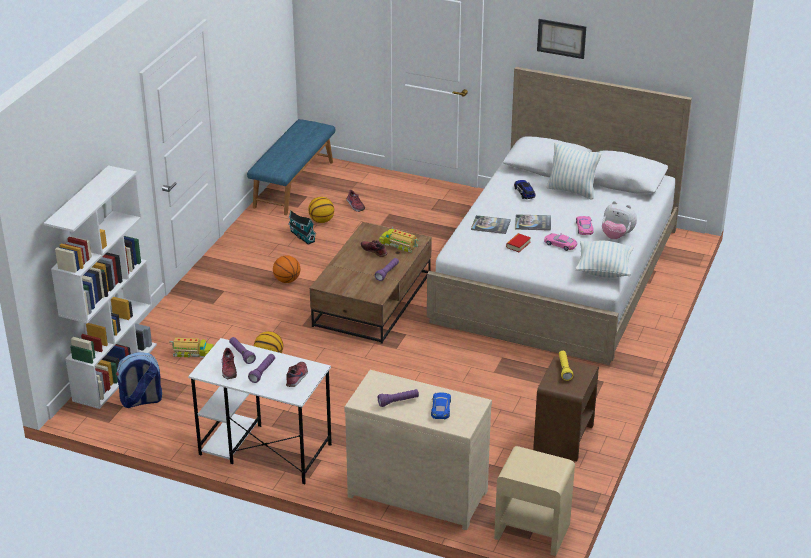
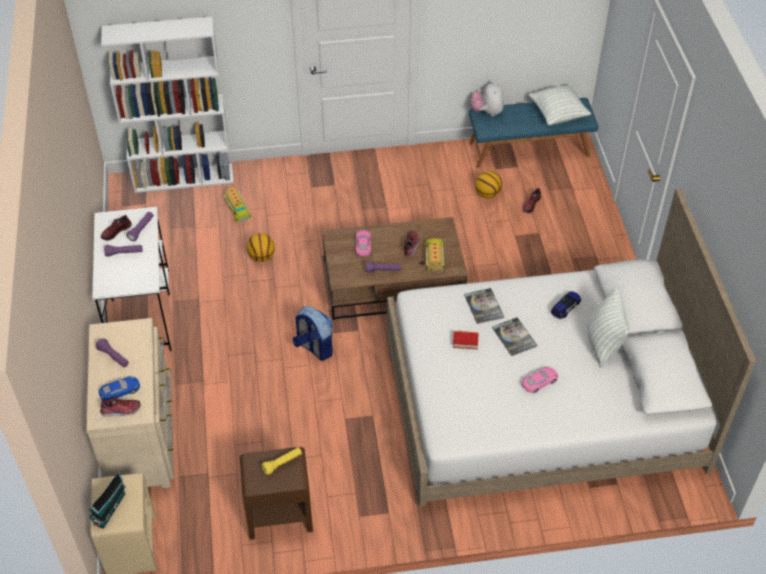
camera: 60 degrees right, 15 degrees up
backpack [116,353,162,408] -> backpack moved to [293,306,333,361]
basketball [273,255,300,283] -> none
shoe [286,362,308,387] -> shoe moved to [100,397,141,416]
toy house [289,210,316,245] -> toy house moved to [89,472,126,529]
picture [537,19,586,59] -> none
pink toy car [544,233,577,251] -> pink toy car moved to [355,230,371,256]
pillow [575,241,634,278] -> pillow moved to [529,84,591,126]
plush toy [602,201,637,239] -> plush toy moved to [471,81,504,116]

